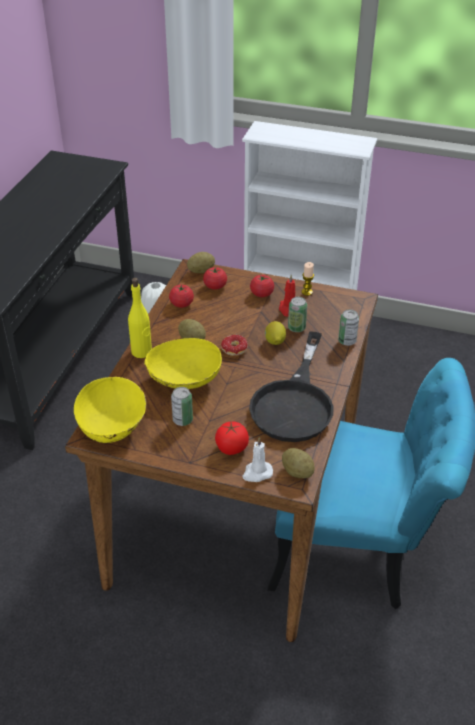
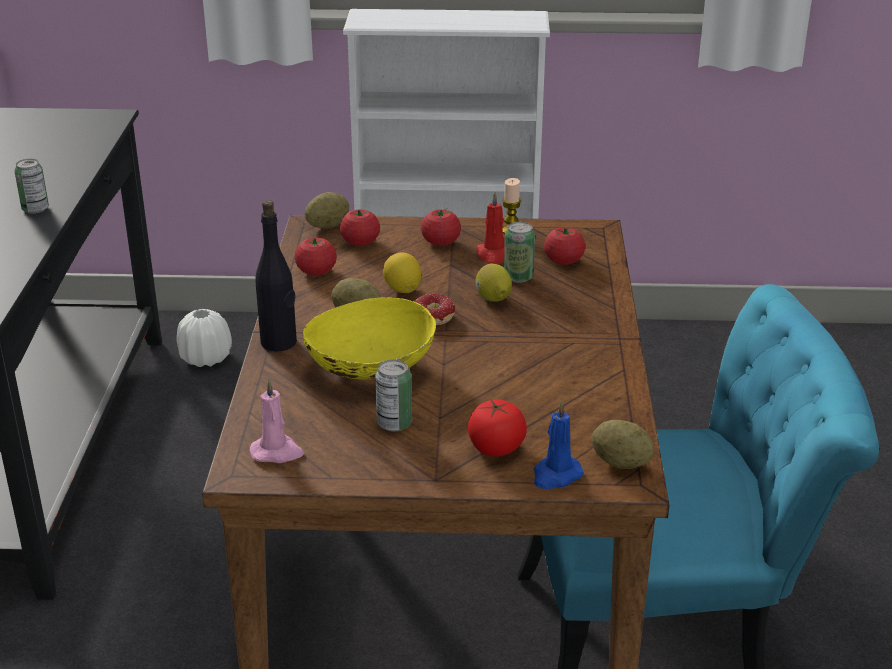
camera: 15 degrees left, 10 degrees down
yellow bowl [74,376,146,443] -> pink candle [249,379,304,463]
yellow bottle [128,278,152,358] -> black bottle [256,200,297,352]
white candle [242,437,273,482] -> blue candle [534,400,584,489]
black frying pan [249,331,334,442] -> none
can [338,309,359,346] -> can moved to [15,159,49,214]
none -> lemon [383,252,421,293]
none -> tomato [544,227,585,265]

